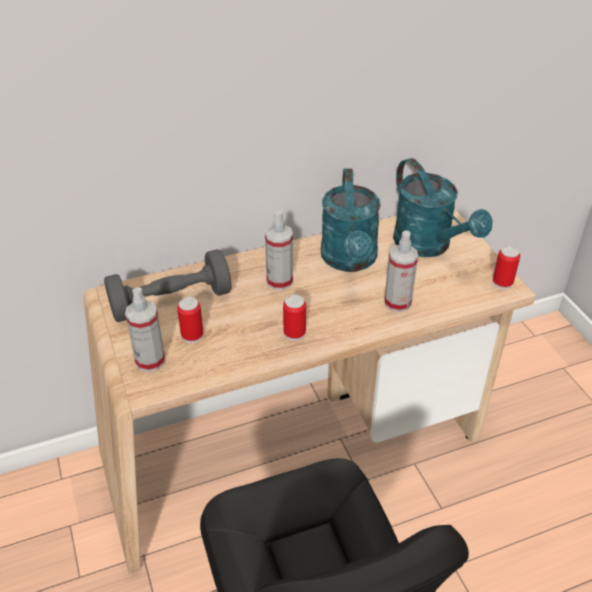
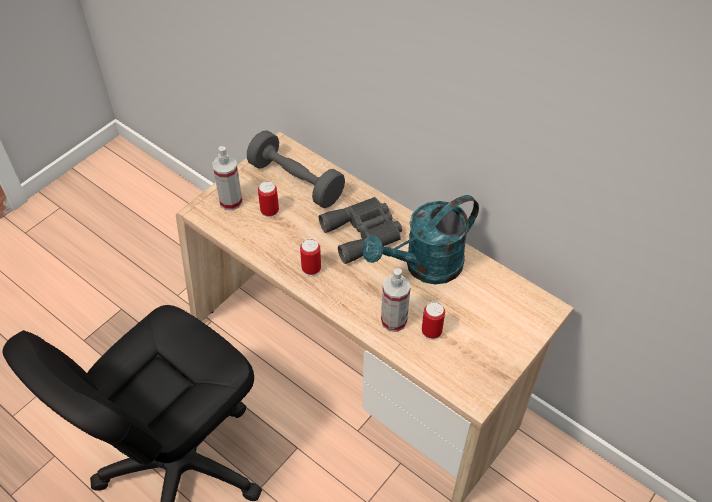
camera: 60 degrees right, 10 degrees up
spray bottle [265,211,293,290] -> grey binoculars [319,197,402,264]
turquoise watering can [393,158,493,257] -> none
can [493,246,520,289] -> can moved to [422,302,445,340]

